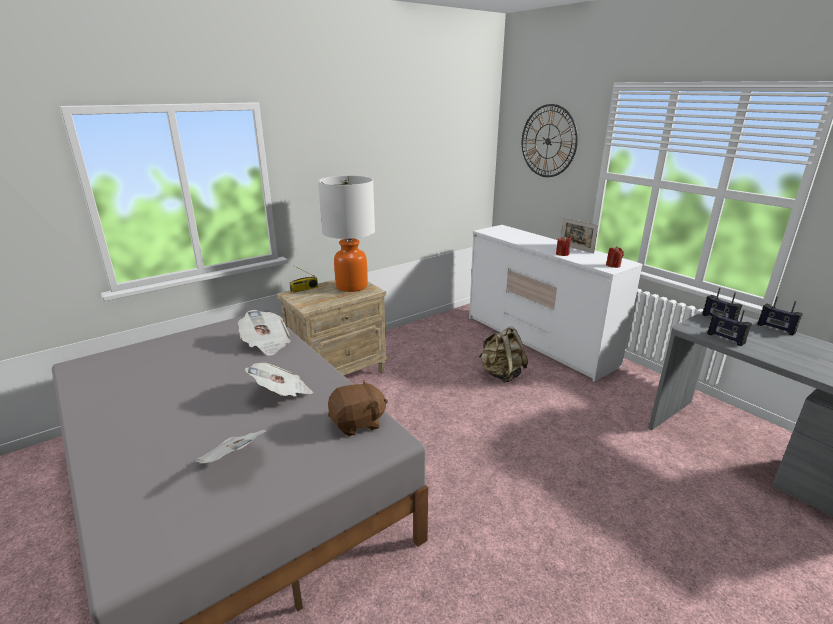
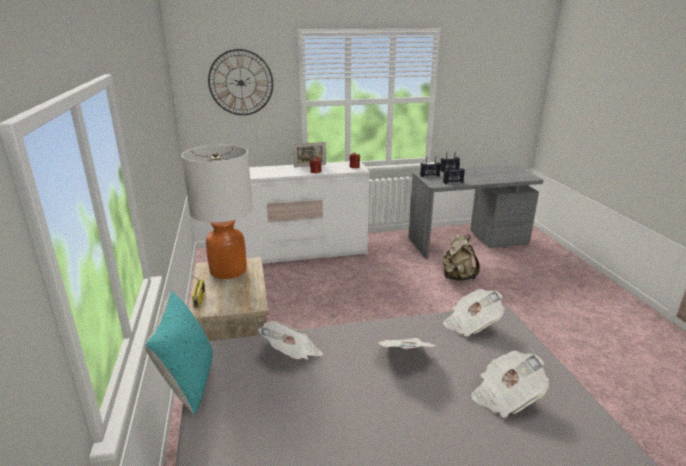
camera: 65 degrees left, 0 degrees up
brown plush toy [328,379,388,436] -> newspaper [443,289,504,337]
beige backpack [478,326,528,383] -> beige backpack moved to [442,235,480,280]
none -> turquoise pillow [145,290,213,415]

